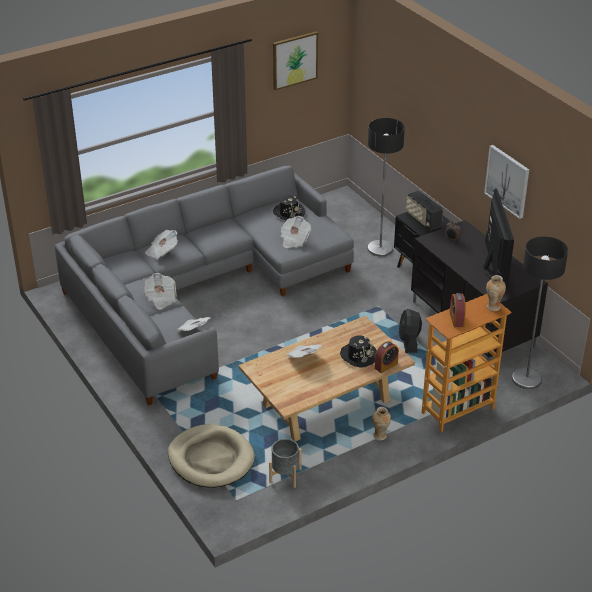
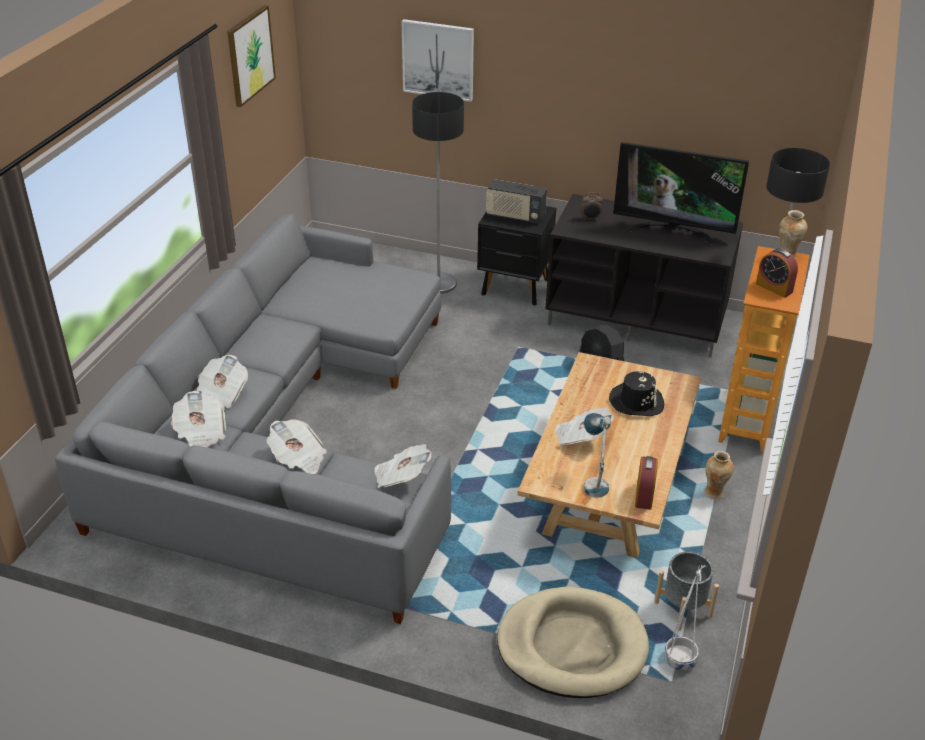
camera: 40 degrees left, 0 degrees up
black hat [273,195,306,220] -> none
newspaper [280,216,311,248] -> newspaper moved to [171,391,226,448]
alarm clock [375,341,399,373] -> alarm clock moved to [635,456,658,510]
television [483,189,514,288] -> television turned 150 degrees clockwise [613,142,749,245]
picture [484,145,529,219] -> picture moved to [401,19,474,102]
none -> table lamp [584,413,611,498]
none -> white planter [664,565,706,671]

